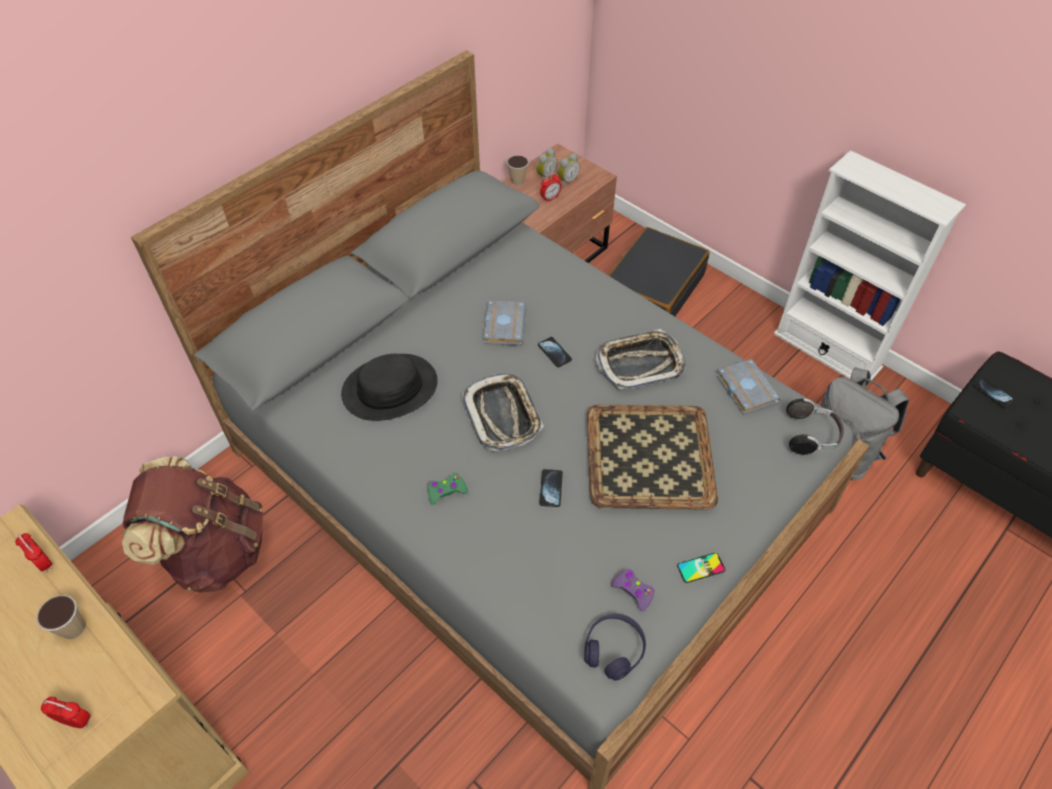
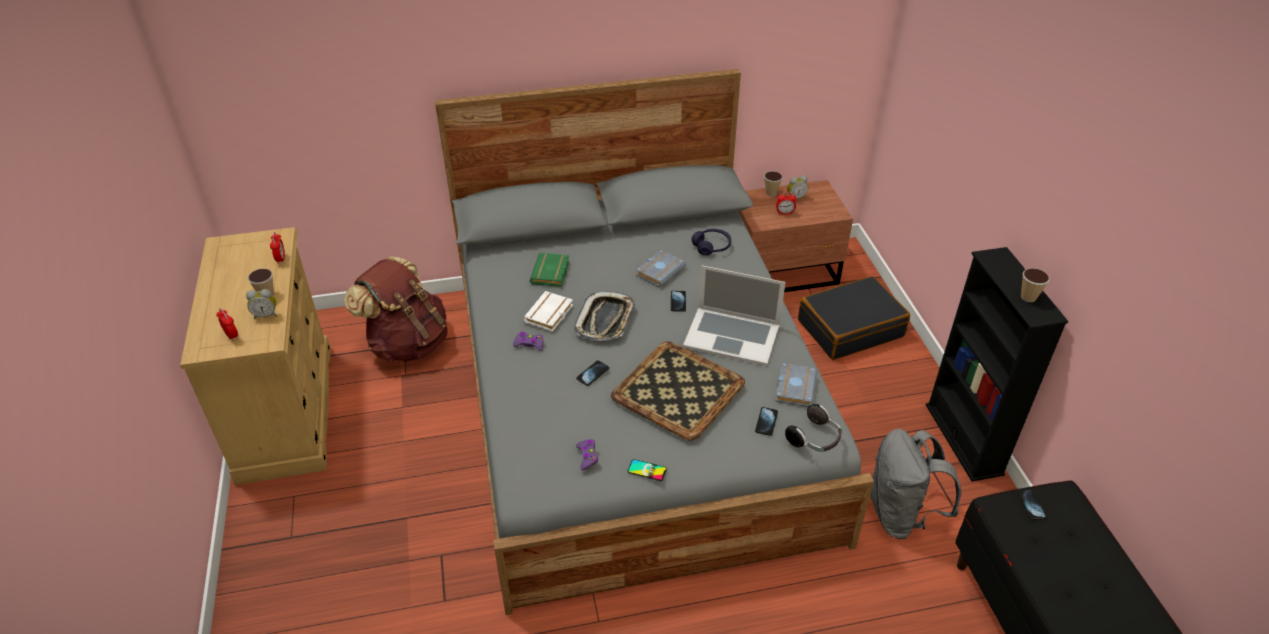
camera: 35 degrees right, 10 degrees down
black hat [341,354,438,421] -> green book [530,253,569,287]
green game controller [428,473,468,505] -> purple game controller [513,332,543,351]
alarm clock [557,153,580,186] -> alarm clock moved to [246,289,277,319]
purple headphones [584,614,646,681] -> purple headphones moved to [692,229,731,255]
tray [595,329,686,390] -> laptop [683,265,786,366]
white bookcase [774,150,966,383] -> black bookcase [926,247,1069,482]
none -> white book [523,291,573,332]
none -> phone [755,407,778,436]
none -> cup [1021,268,1050,302]

